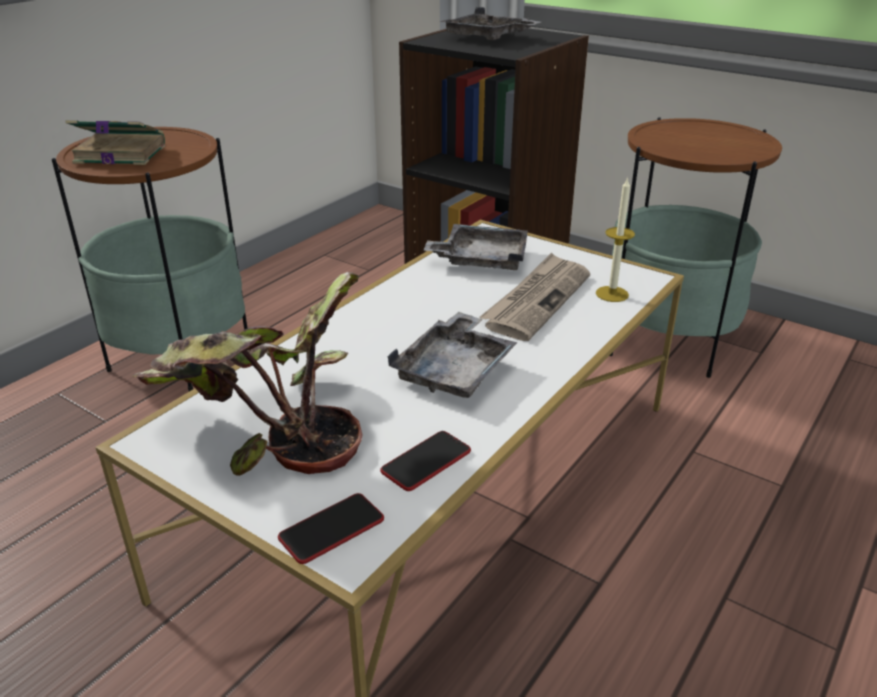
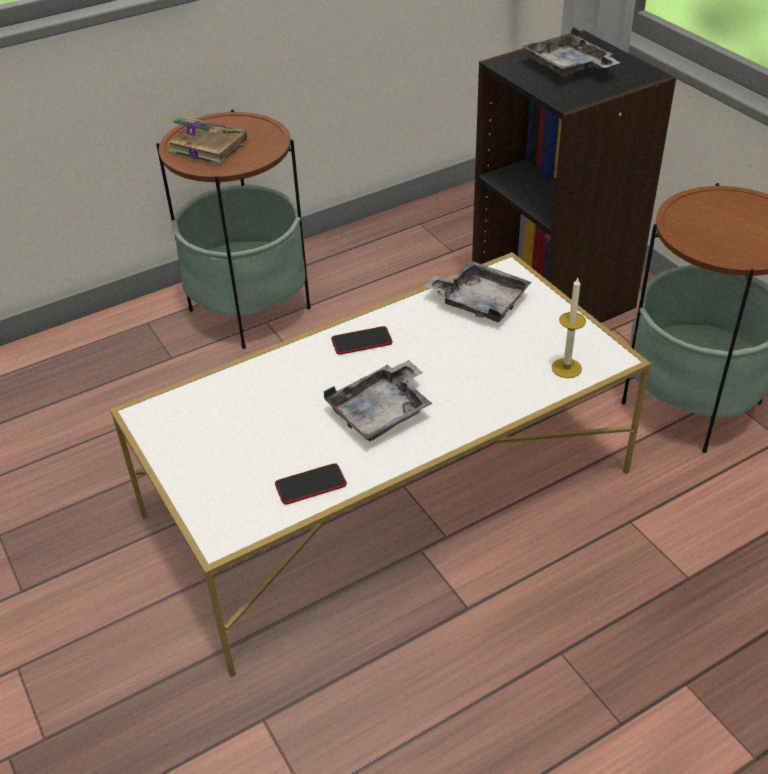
camera: 25 degrees right, 10 degrees up
potted plant [132,272,363,476] -> none
phone [278,493,384,564] -> phone moved to [331,326,393,355]
newspaper [480,252,591,341] -> none

